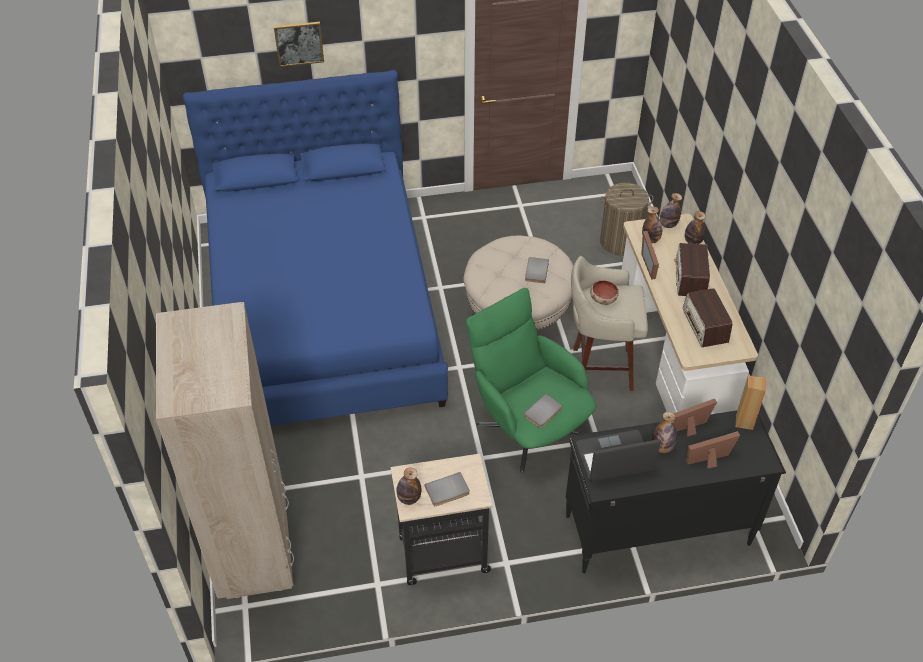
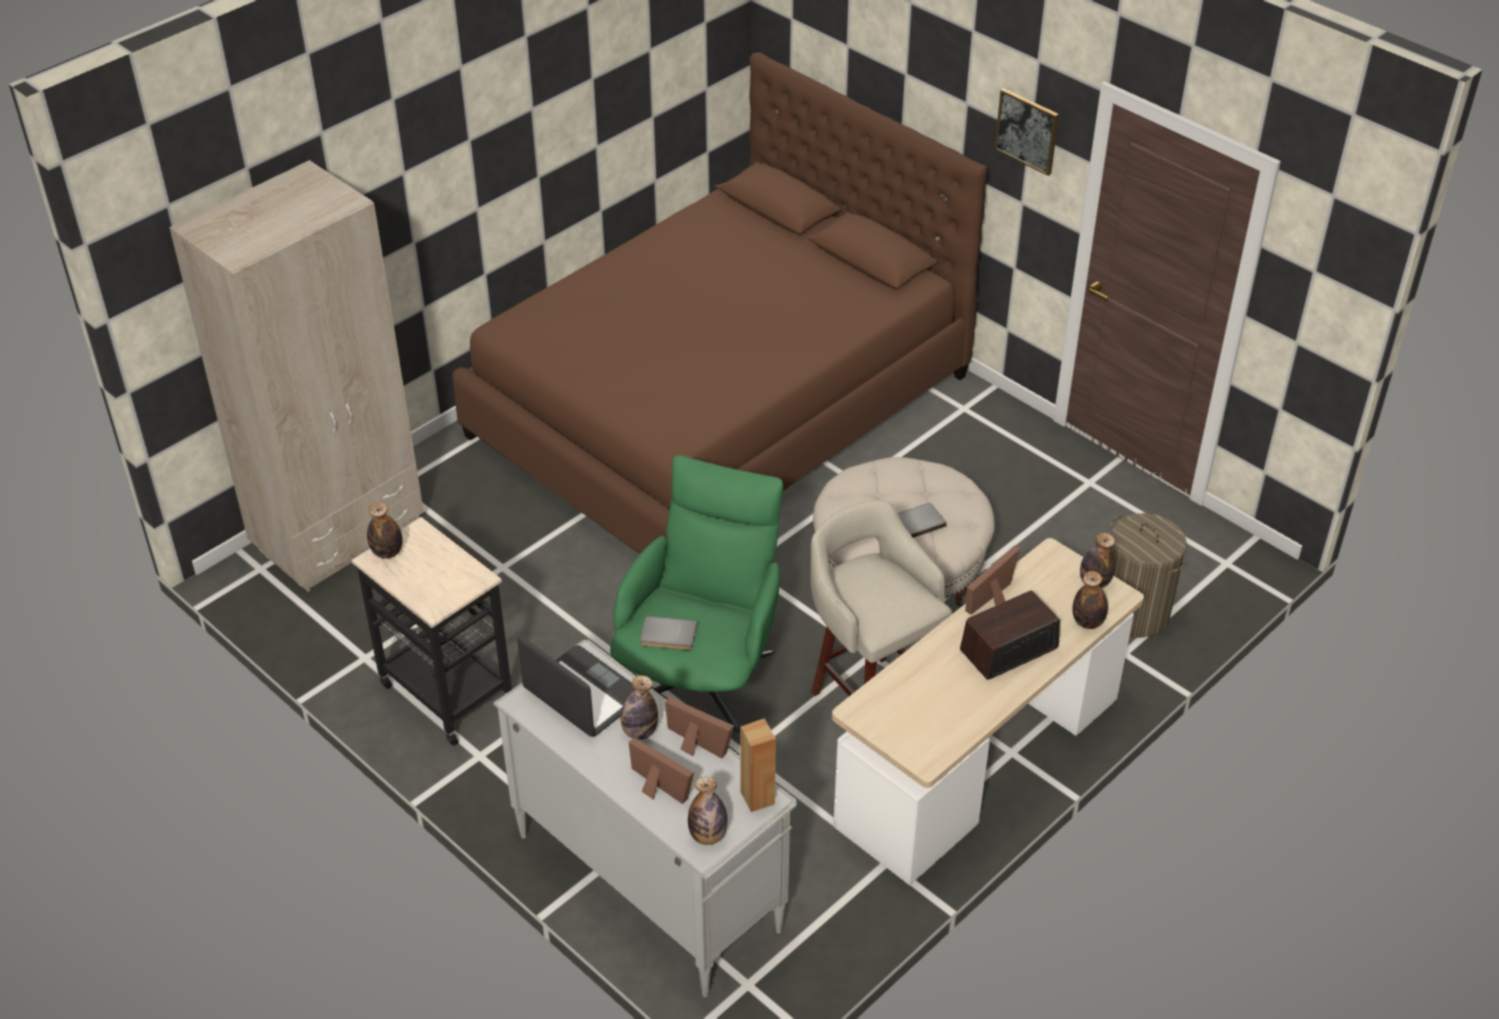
camera: 55 degrees right, 5 degrees down
blue bed [183,70,448,426] -> brown bed [452,52,988,554]
picture [274,22,324,67] -> picture moved to [995,88,1059,176]
grey book [425,472,470,506] -> none
black dresser [566,410,786,573] -> white dresser [493,640,797,998]
bowl [590,280,619,305] -> none
bottle [642,207,663,243] -> bottle moved to [688,776,728,845]
radio [683,288,733,347] -> none

